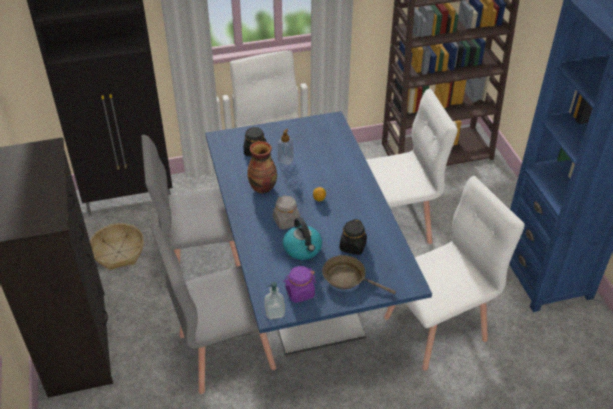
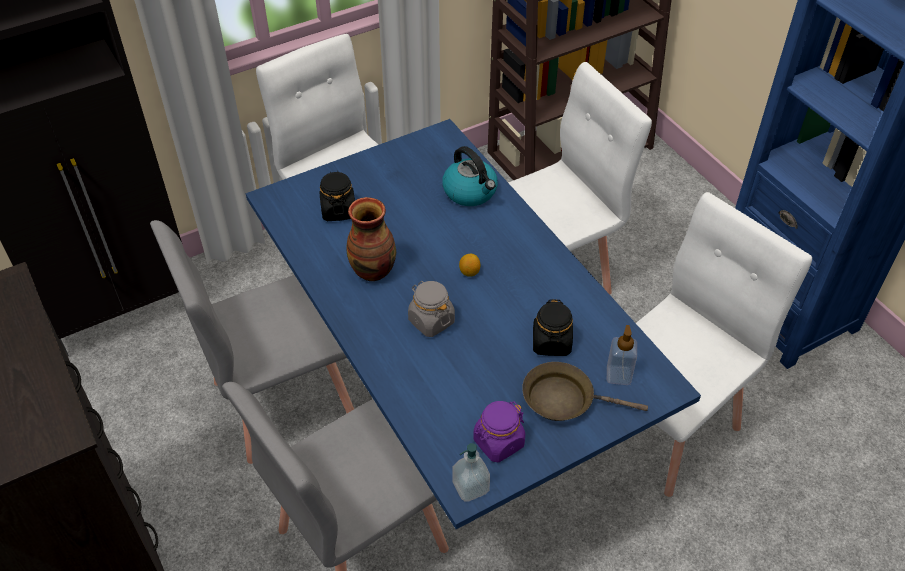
camera: 15 degrees left, 5 degrees up
basket [90,223,144,270] -> none
soap dispenser [277,129,294,165] -> soap dispenser moved to [607,325,637,385]
kettle [283,217,322,260] -> kettle moved to [442,146,498,206]

